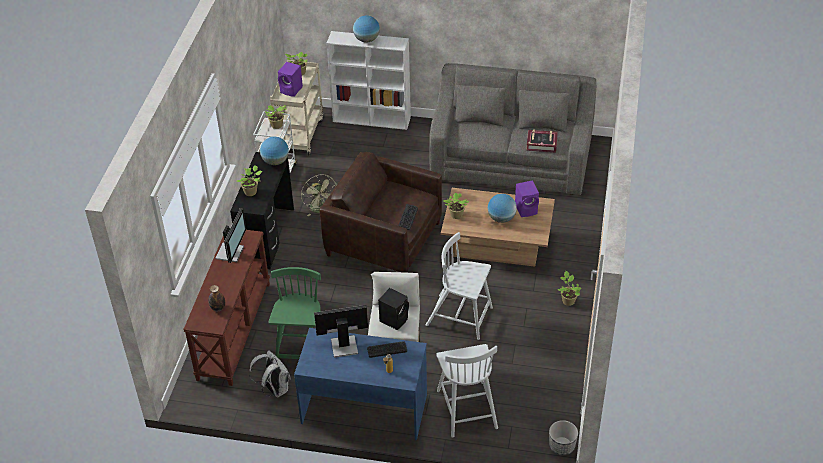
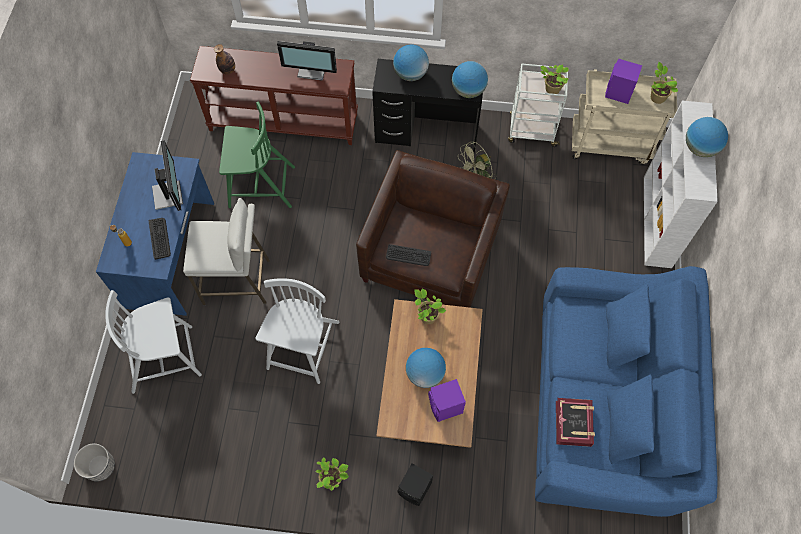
camera: 85 degrees right, 20 degrees up
potted plant [236,165,262,196] -> globe [393,45,429,81]
white backpack [249,350,291,398] -> none
black speaker [378,288,409,330] -> black speaker moved to [397,463,433,506]
grey sofa [429,63,596,195] -> blue sofa [535,266,718,517]

